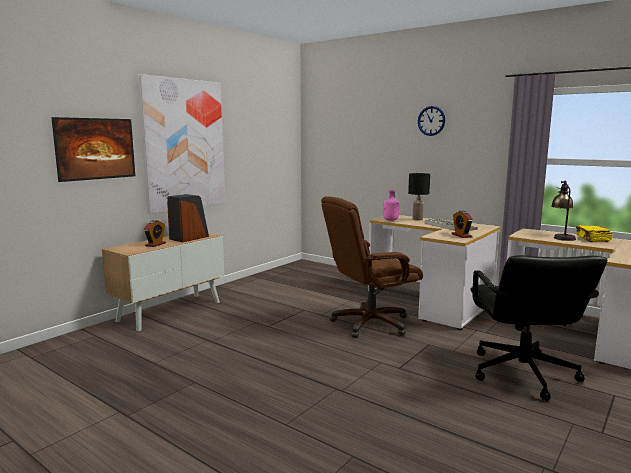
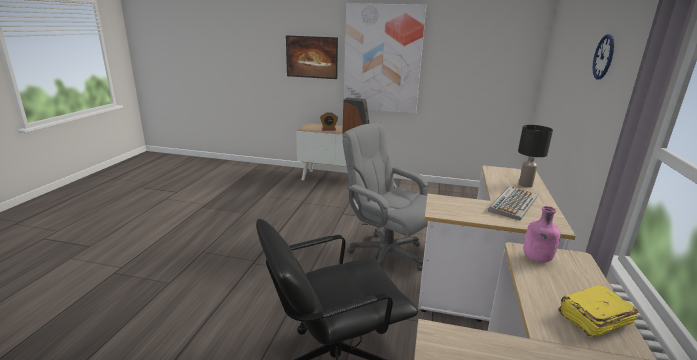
camera: 65 degrees right, 10 degrees up
brown office chair [321,196,423,338] -> grey office chair [342,123,428,271]
pink bottle [383,190,400,221] -> pink bottle moved to [524,206,561,263]
alarm clock [452,211,473,238] -> none
table lamp [551,181,576,241] -> none

